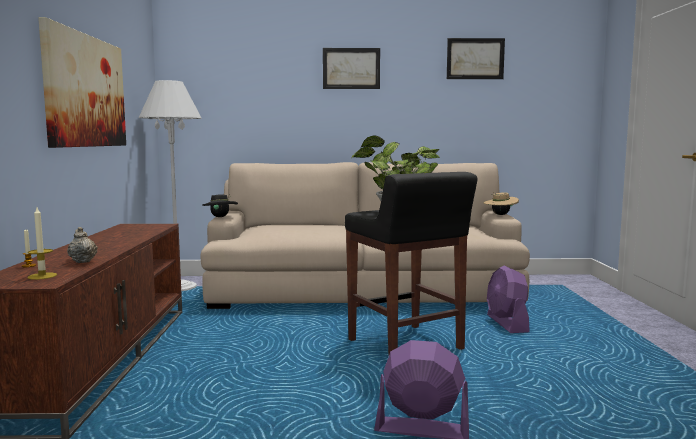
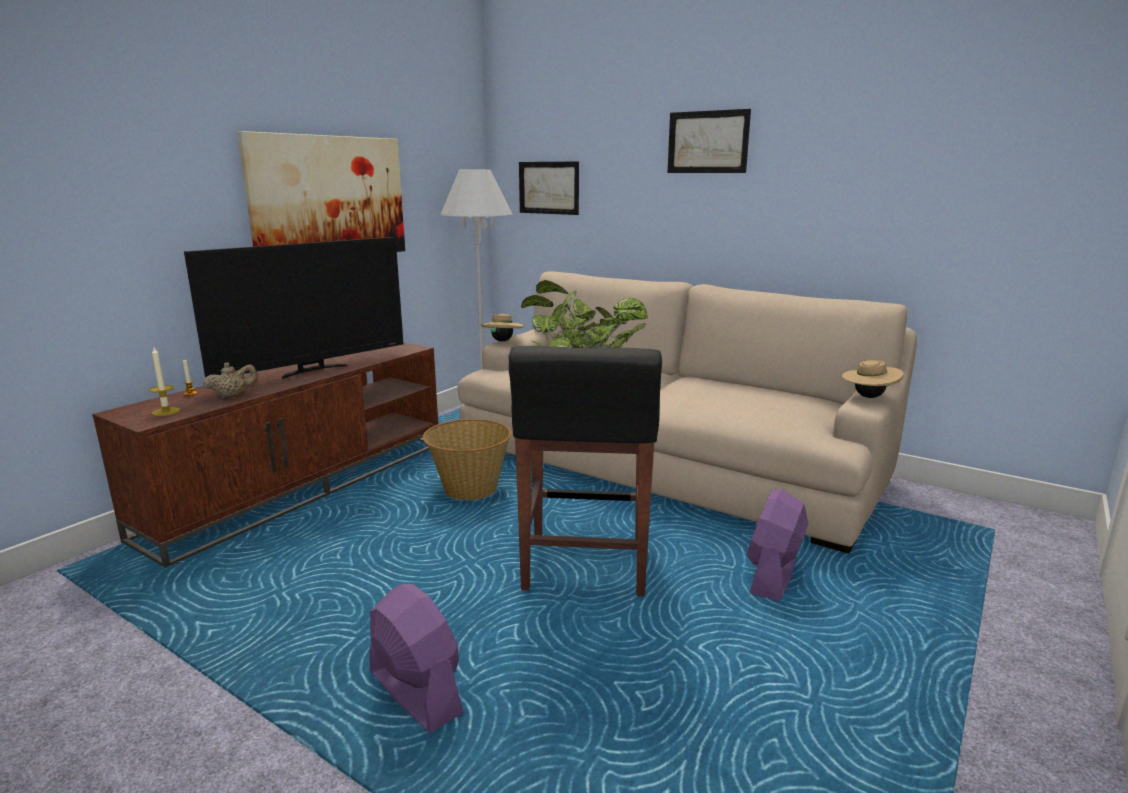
camera: 35 degrees right, 10 degrees up
beige teapot [67,227,98,263] -> beige teapot turned 60 degrees clockwise [202,362,258,398]
black hat [202,194,238,217] -> beige hat [481,314,524,341]
picture [447,38,505,79] -> picture moved to [519,161,579,215]
none -> television [184,237,404,379]
none -> basket [423,419,511,500]

